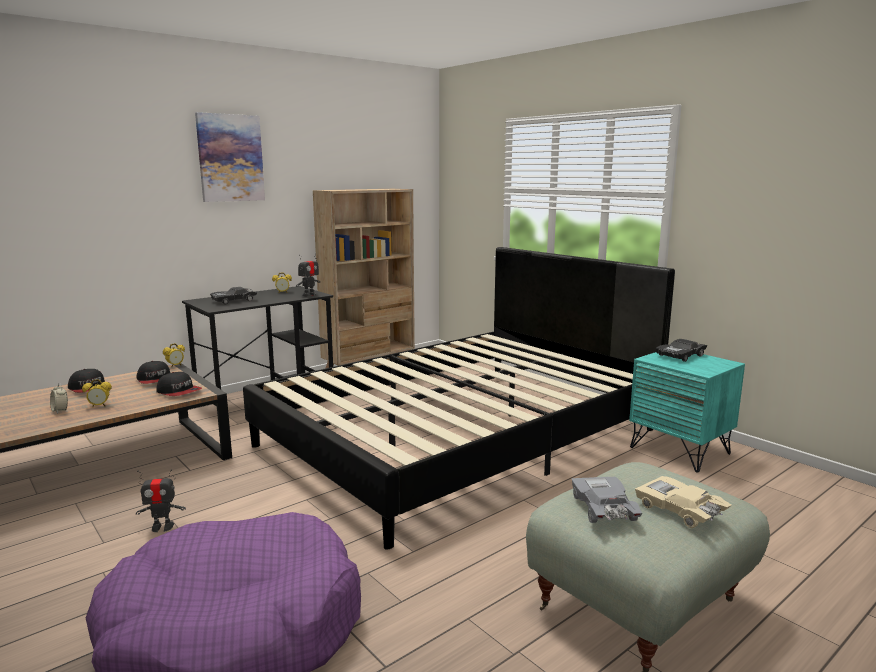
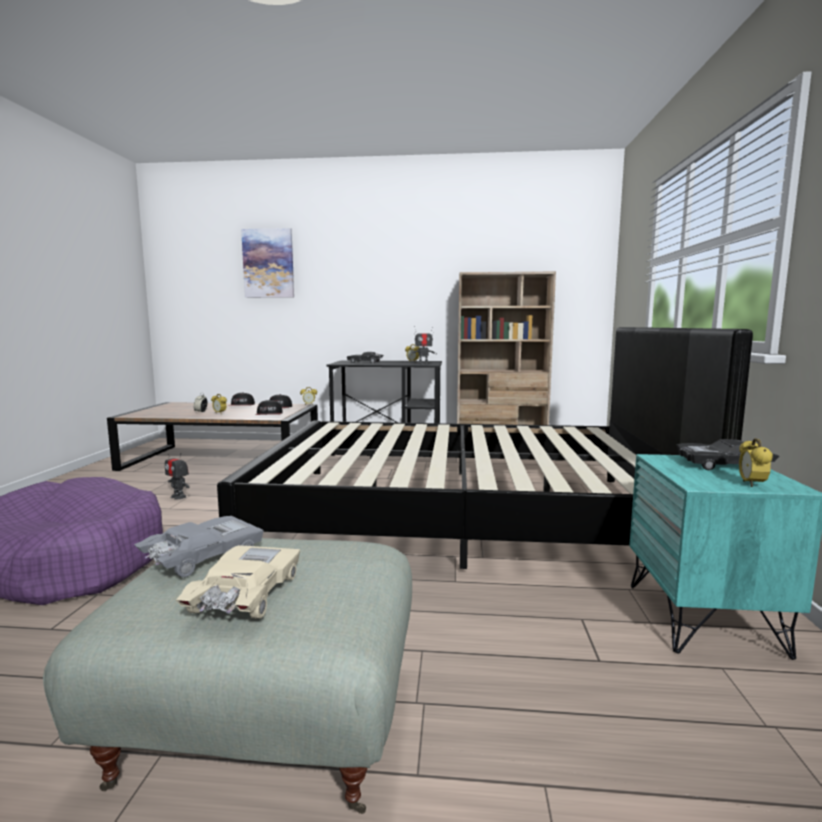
camera: 45 degrees right, 5 degrees down
picture [195,112,265,202] -> picture moved to [241,228,294,298]
none -> alarm clock [739,438,773,487]

